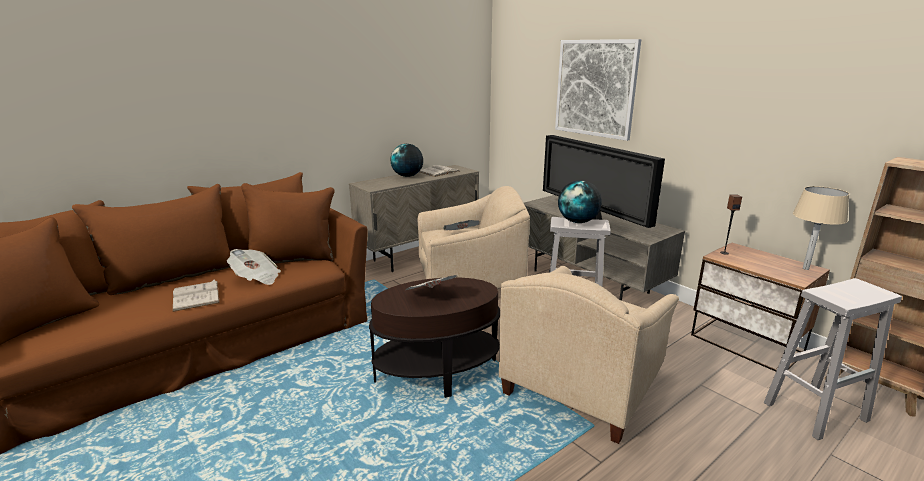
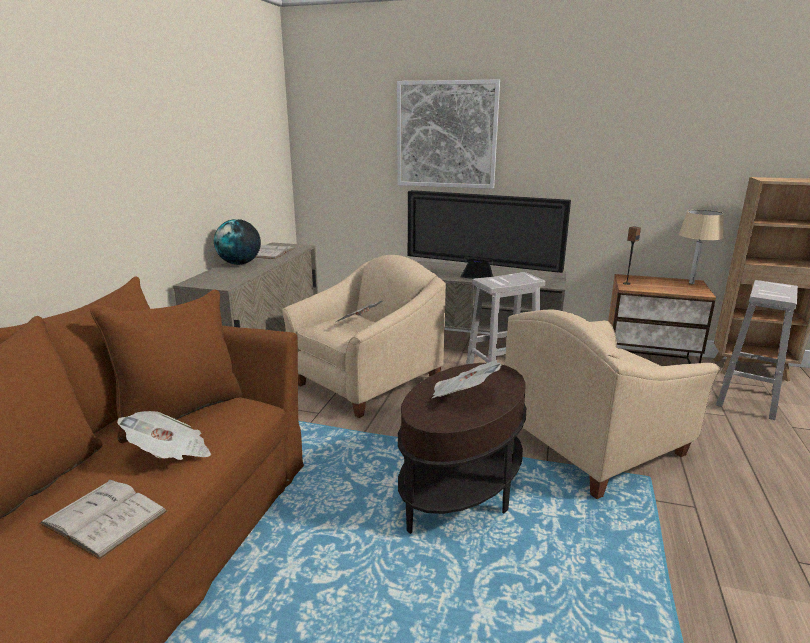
camera: 35 degrees left, 0 degrees up
beige armchair [499,266,679,444] -> beige armchair turned 60 degrees clockwise [505,310,720,499]
globe [558,180,602,223] -> none

